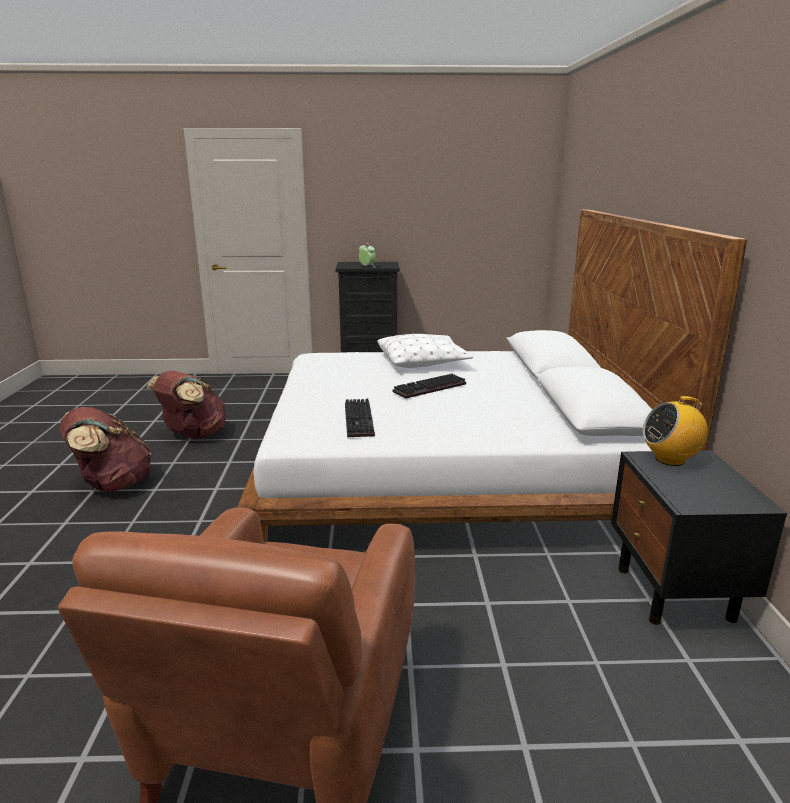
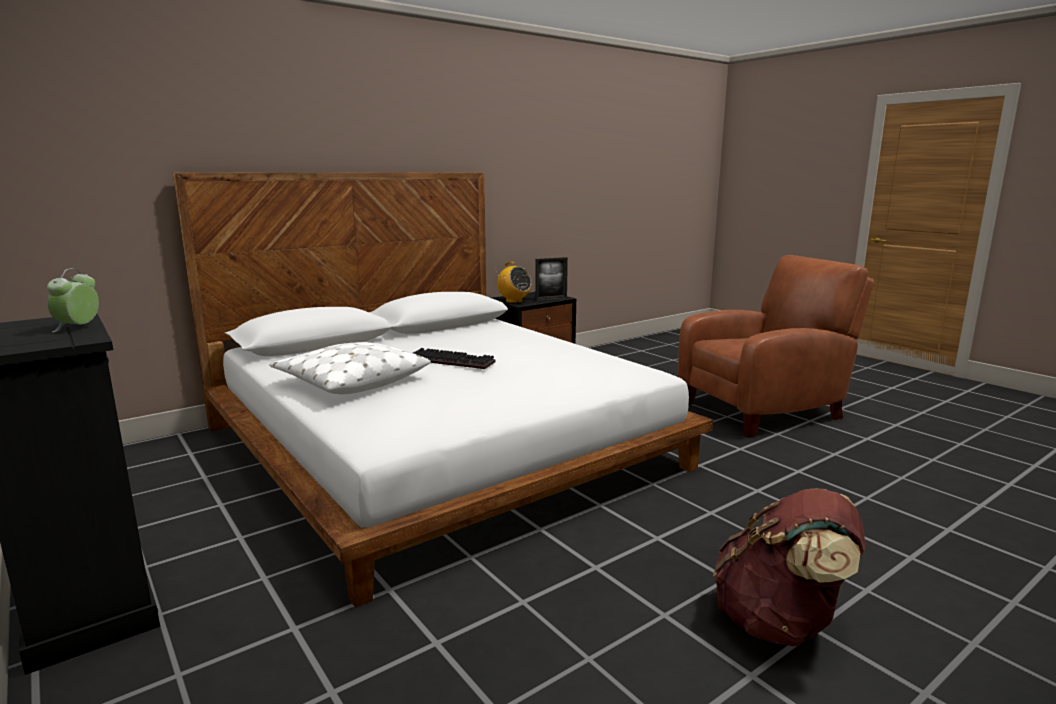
camera: 125 degrees left, 5 degrees down
brown backpack [147,371,226,439] -> none
keyboard [345,399,375,437] -> none
none -> picture frame [535,257,568,301]

